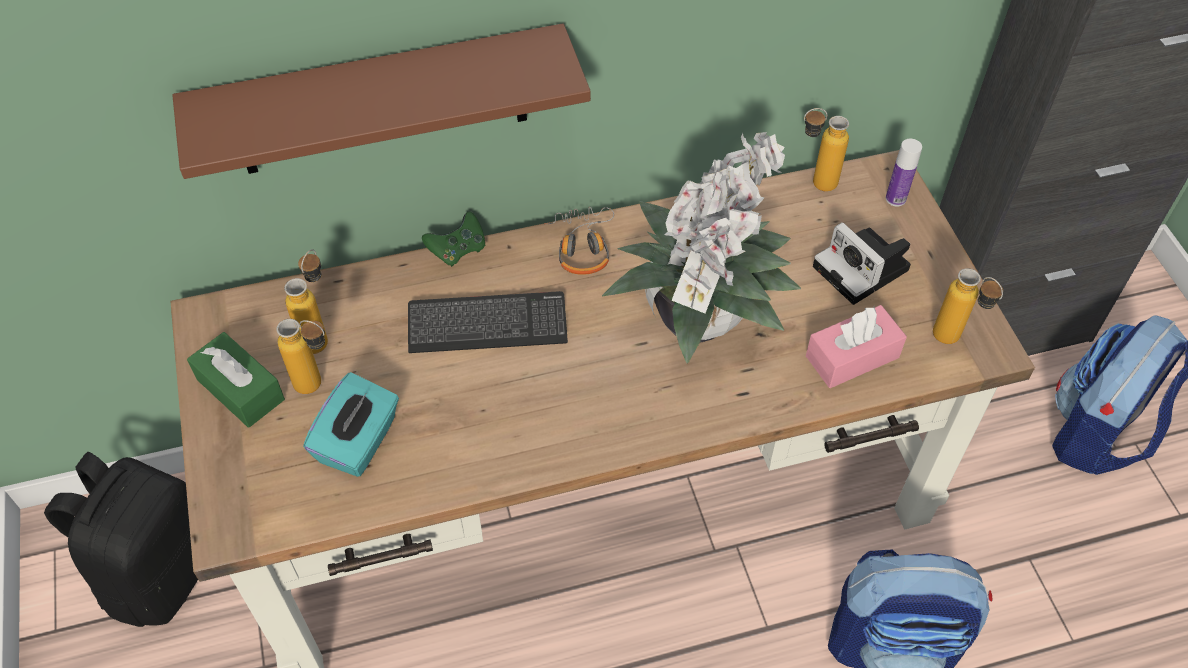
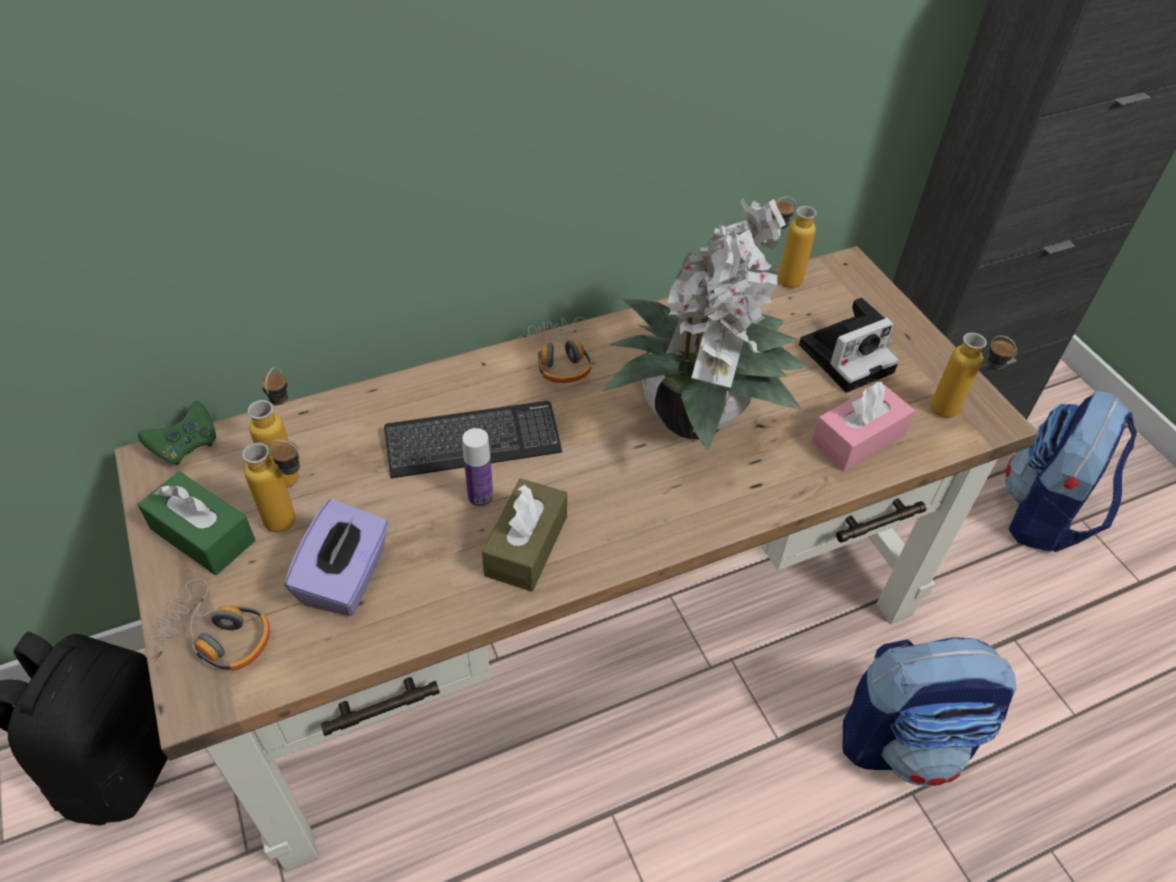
camera: 10 degrees left, 5 degrees down
brown shelf [172,23,591,179] -> none
turquoise tissue box [303,372,399,477] -> purple tissue box [284,499,389,616]
green game controller [422,211,485,267] -> green game controller moved to [138,401,216,465]
camera [813,222,911,305] -> camera turned 75 degrees counterclockwise [799,298,899,393]
bottle [886,139,922,207] -> bottle moved to [462,428,493,508]
none -> headphones [151,579,270,671]
none -> brown tissue box [482,478,567,592]

